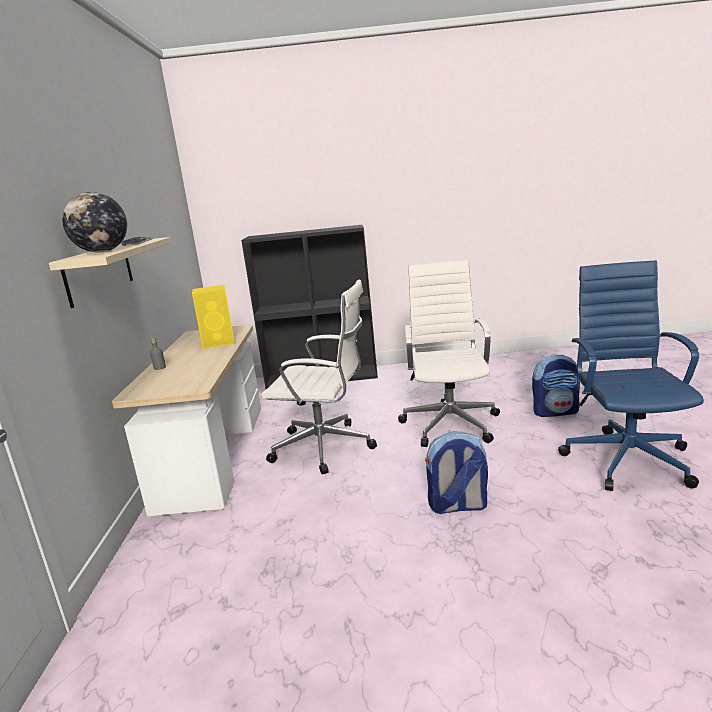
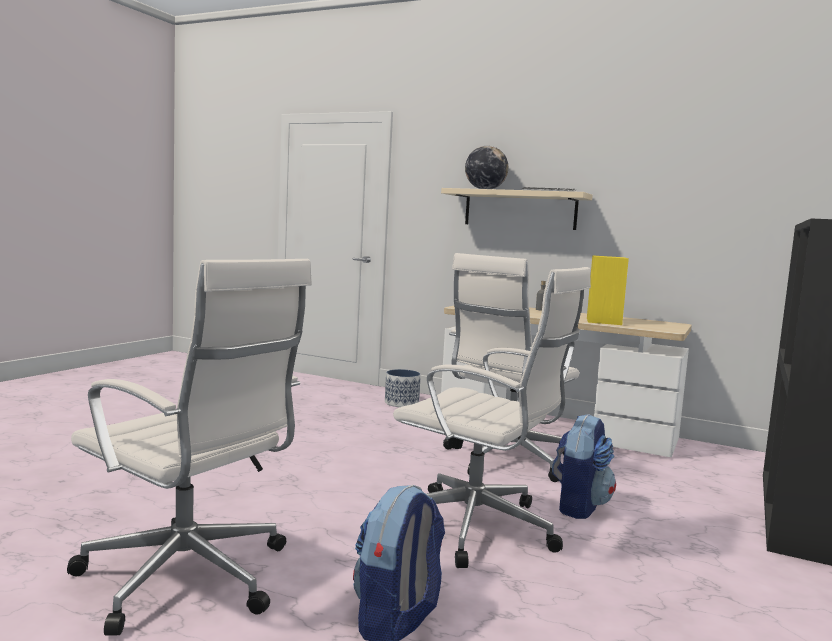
camera: 115 degrees right, 10 degrees down
backpack [425,431,488,514] -> backpack moved to [552,414,616,519]
blue office chair [558,260,704,491] -> white office chair [67,259,312,636]
none -> planter [385,369,421,407]

